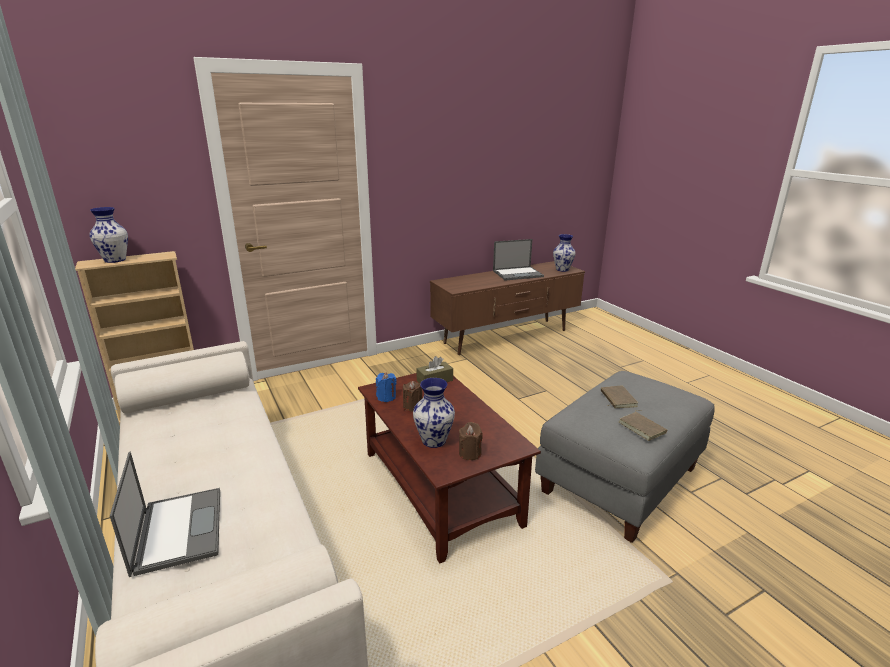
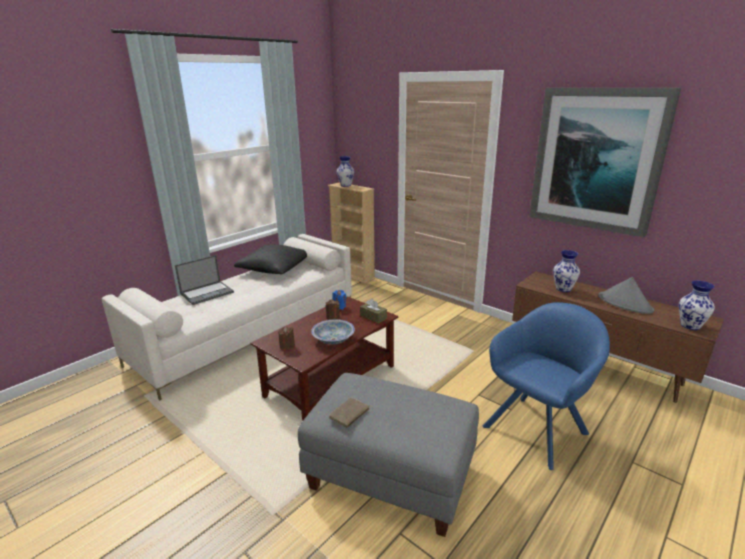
camera: 70 degrees right, 0 degrees up
vase [413,378,455,448] -> vase moved to [553,250,580,292]
laptop [493,239,544,281] -> grey hat [598,277,654,314]
brown book [601,386,638,408] -> none
none -> black pillow [234,245,307,274]
none -> bowl [311,319,355,345]
none -> blue armchair [483,302,610,470]
none -> picture [529,88,681,238]

